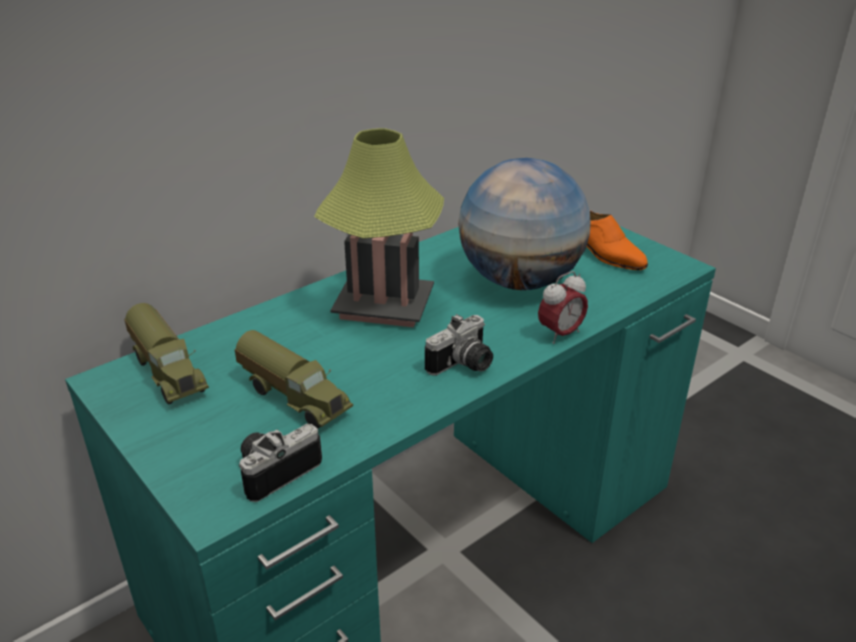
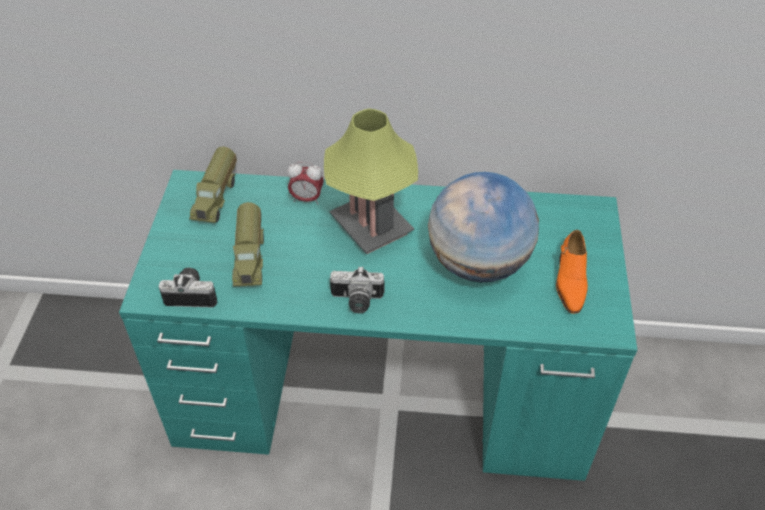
camera: 45 degrees right, 15 degrees up
alarm clock [538,271,588,344] -> alarm clock moved to [287,162,324,205]

